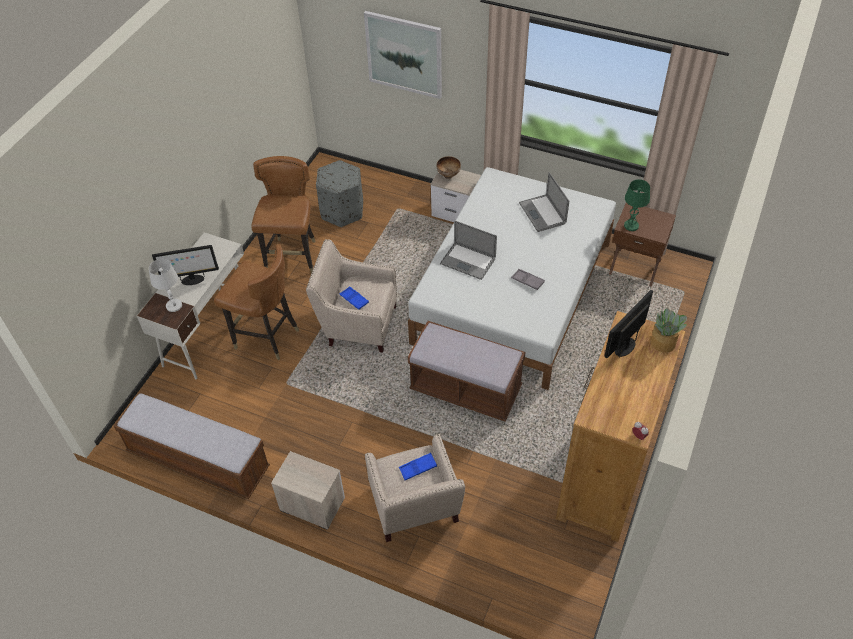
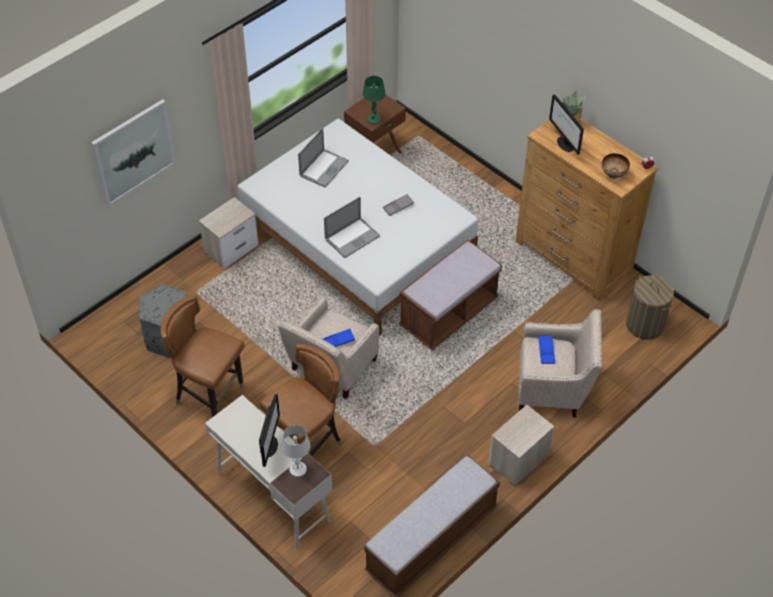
camera: 70 degrees left, 0 degrees up
bowl [437,156,461,179] -> bowl moved to [602,153,630,179]
laptop [519,172,569,232] -> laptop turned 60 degrees counterclockwise [298,128,349,188]
none -> laundry basket [626,275,674,340]

